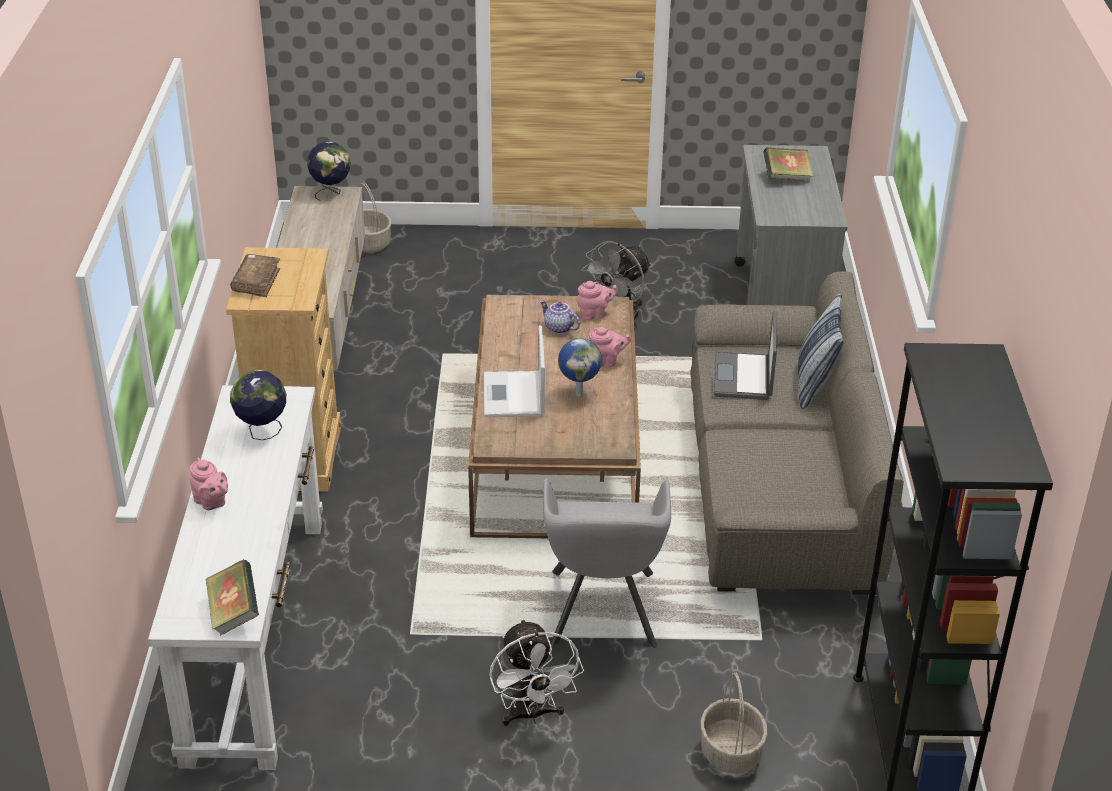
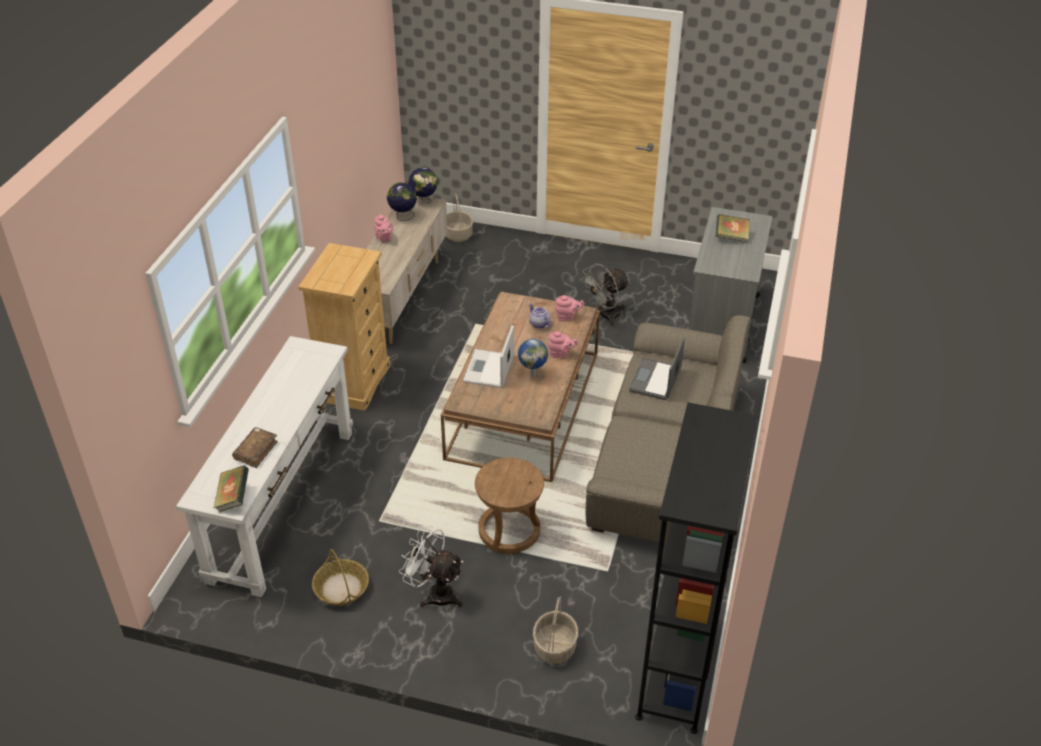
camera: 15 degrees right, 5 degrees up
pink teapot [190,458,228,510] -> pink teapot moved to [374,214,393,242]
brown book [230,254,280,297] -> brown book moved to [232,427,278,468]
globe [230,370,286,440] -> globe moved to [387,182,417,221]
white fan [489,619,584,726] -> white fan turned 120 degrees clockwise [399,525,463,607]
grey armchair [543,478,671,648] -> brown stool [475,457,544,554]
pillow [798,292,844,409] -> none
none -> basket [312,549,369,606]

